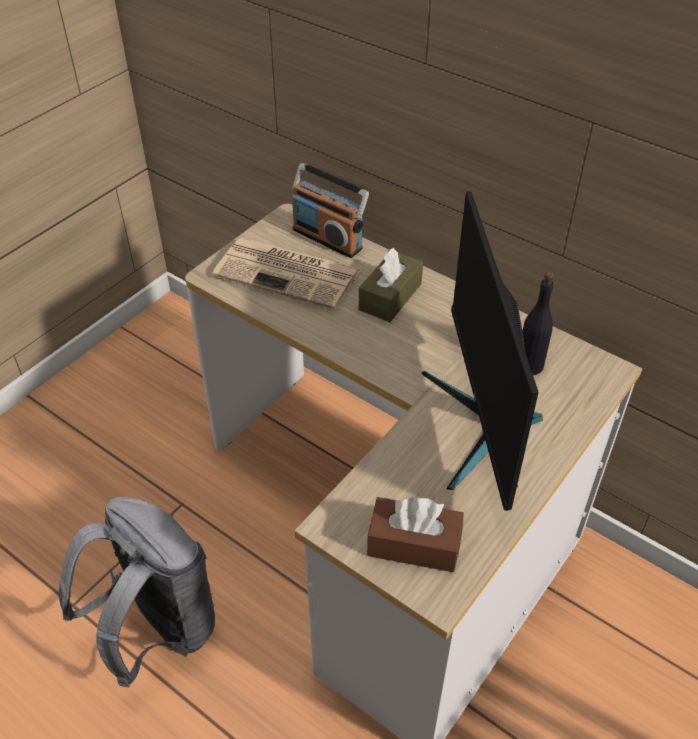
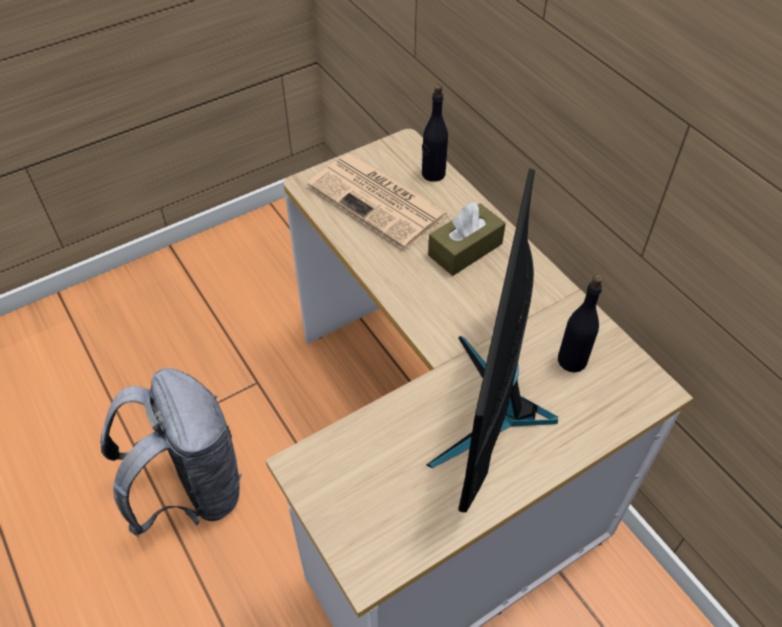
camera: 20 degrees right, 5 degrees up
radio [292,163,369,258] -> black bottle [422,84,448,182]
brown tissue box [367,497,464,572] -> none

